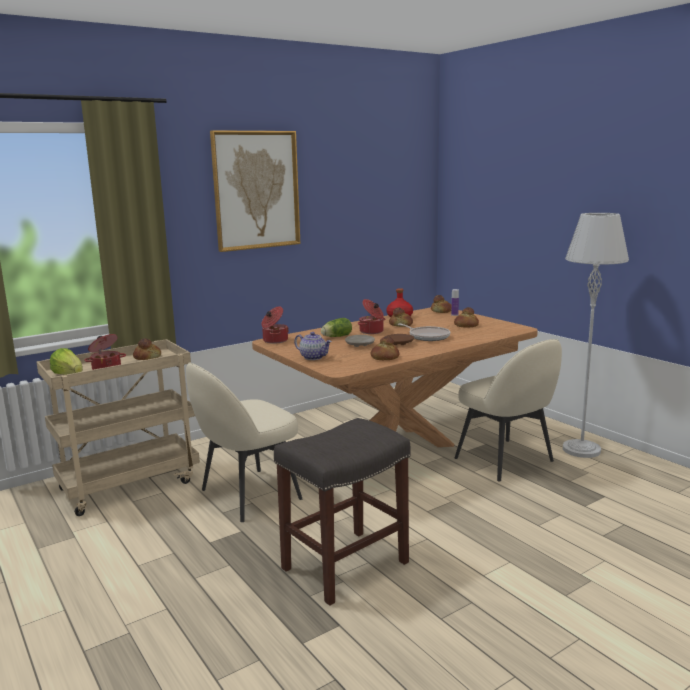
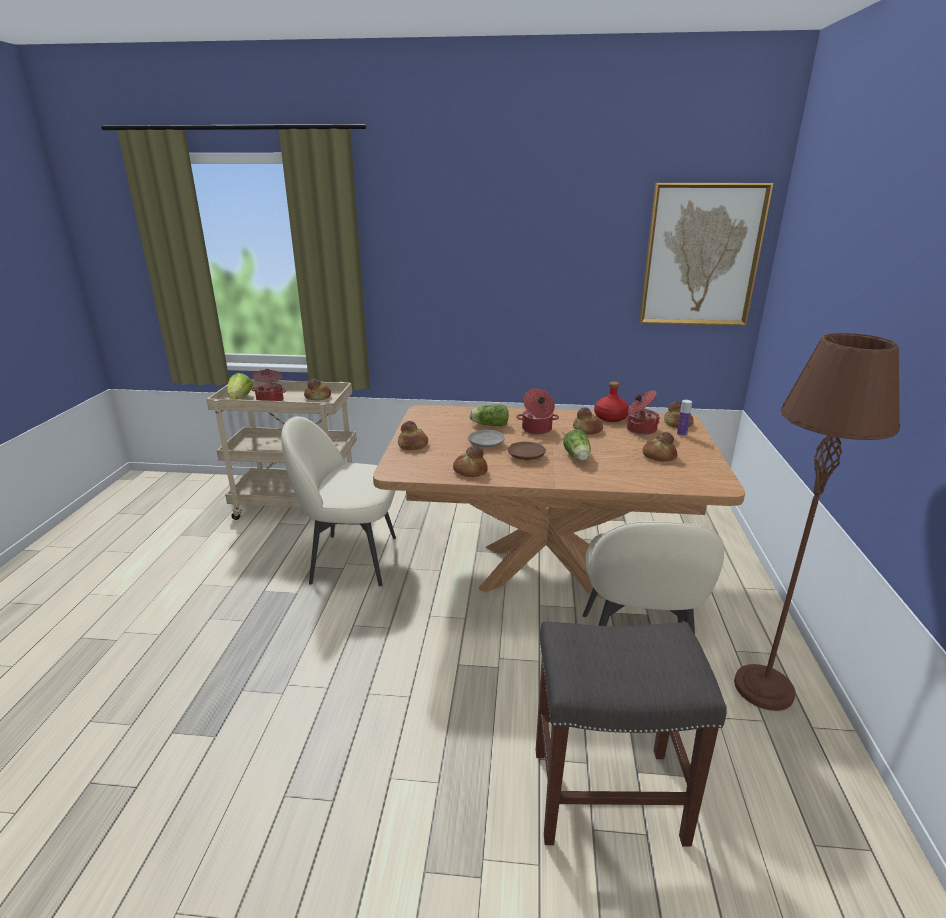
camera: 40 degrees right, 10 degrees up
picture [210,130,301,252] -> picture moved to [639,183,774,326]
cooking pot [261,306,289,344] -> cooking pot moved to [627,390,660,435]
grey stool [274,418,411,606] -> grey stool moved to [536,621,727,847]
teapot [294,332,332,360] -> bread [398,421,428,450]
frying pan [398,324,450,341] -> lettuce [563,430,591,461]
grey floor lamp [563,213,629,458] -> brown floor lamp [734,333,900,711]

